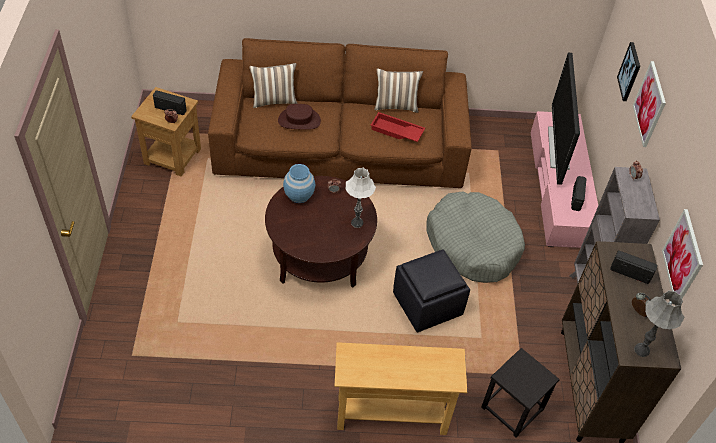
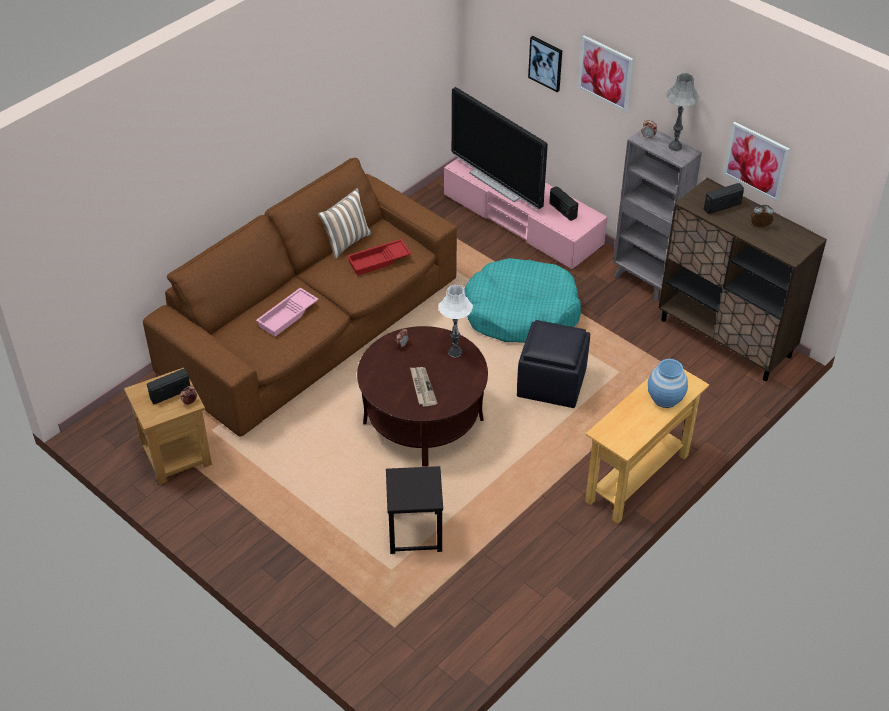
camera: 45 degrees left, 5 degrees down
pillow [249,63,298,108] -> none
brown hat [278,104,321,130] -> pink tray [256,288,319,336]
blue vase [283,164,315,203] -> blue vase moved to [648,359,688,408]
grey dog bed [426,191,525,283] -> turquoise dog bed [464,258,581,343]
black stool [481,348,560,438] -> black stool moved to [386,466,443,554]
grey table lamp [634,290,685,357] -> grey table lamp moved to [667,73,700,151]
none -> newspaper [410,367,437,407]

